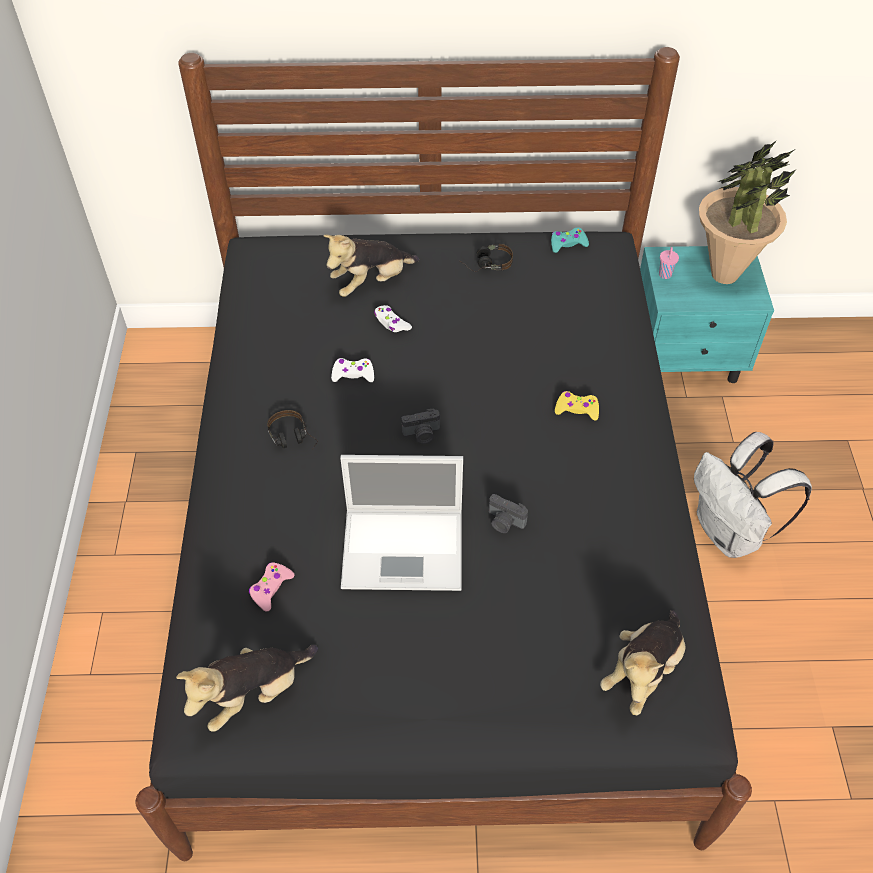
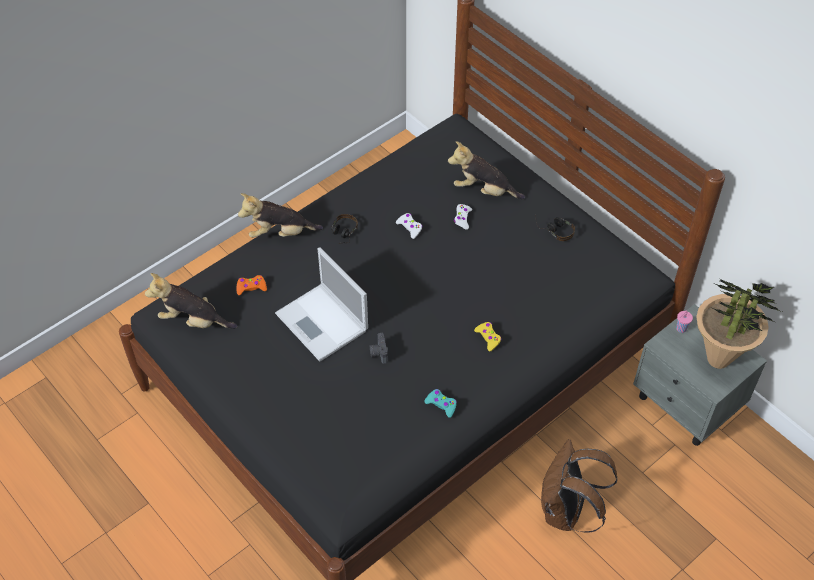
camera: 50 degrees right, 0 degrees up
pink game controller [249,562,295,612] -> orange game controller [237,275,267,295]
camera [401,409,440,444] -> none
turquoise game controller [551,227,589,253] -> turquoise game controller moved to [424,389,457,418]
plush toy [600,610,685,715] -> plush toy moved to [238,193,323,238]
turquoise nightstand [640,246,774,383] -> grey nightstand [633,304,767,446]
white backpack [694,432,812,558] -> brown backpack [541,439,617,533]

